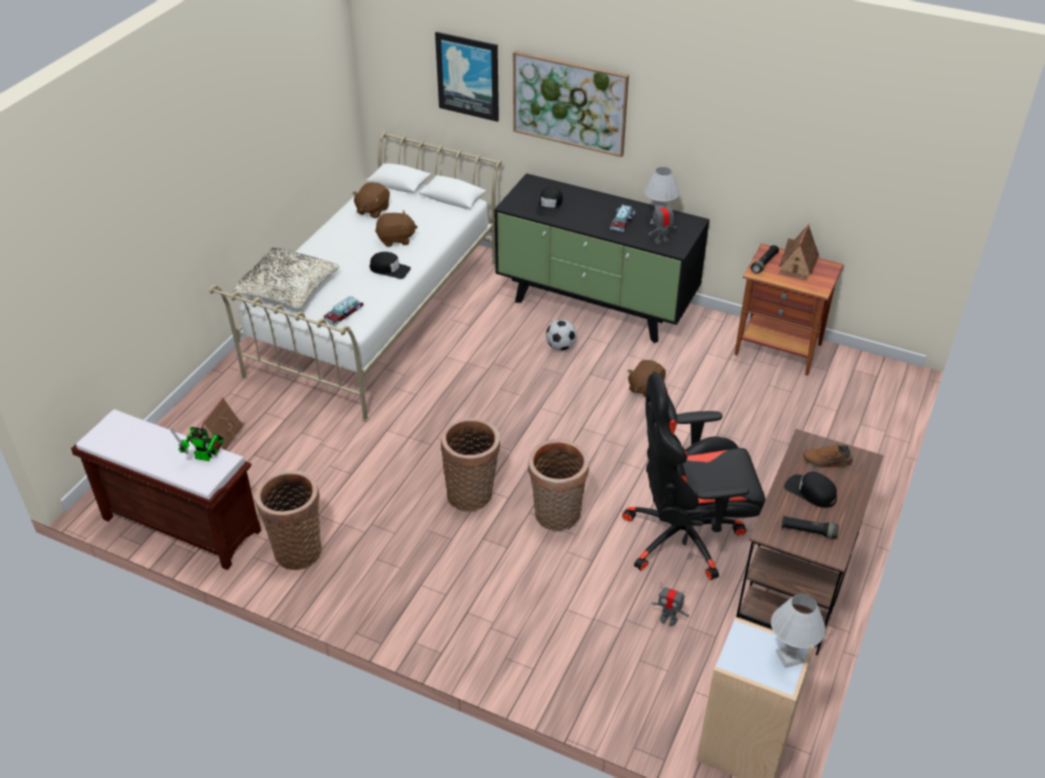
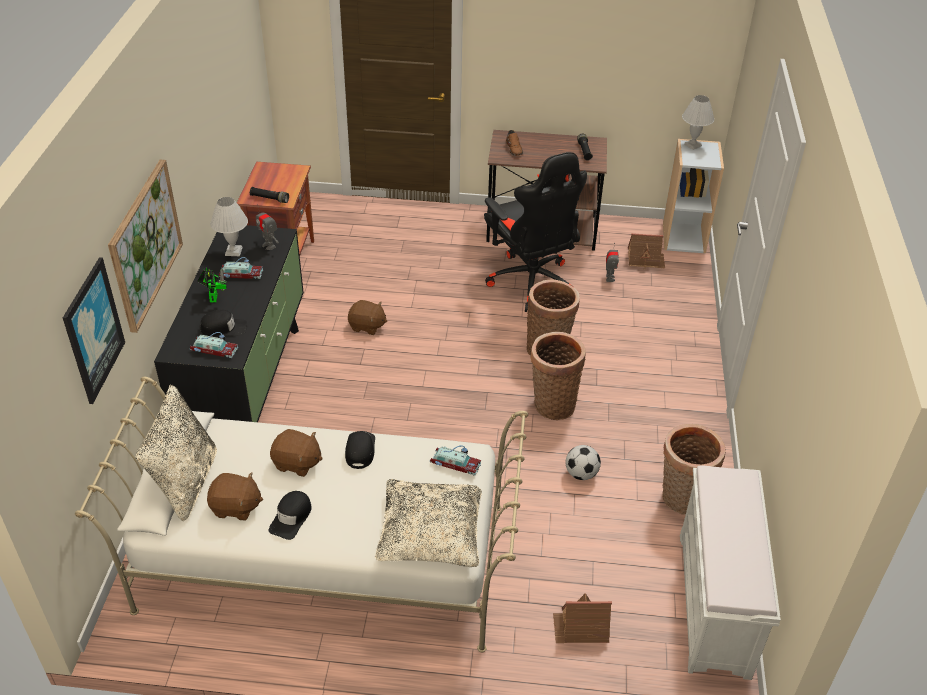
camera: 110 degrees left, 0 degrees up
brown bench [71,409,261,570] -> white bench [680,465,781,680]
toy robot [171,427,224,461] -> toy robot moved to [197,268,227,303]
brown plush toy [375,210,417,247] -> brown plush toy turned 135 degrees clockwise [270,429,322,477]
football [546,320,577,351] -> football moved to [566,445,601,480]
toy house [779,224,819,281] -> toy house moved to [628,233,665,269]
black cap [784,472,837,508] -> black cap moved to [269,491,312,540]
none -> beige pillow [135,384,217,521]
none -> toy car [190,332,238,358]

